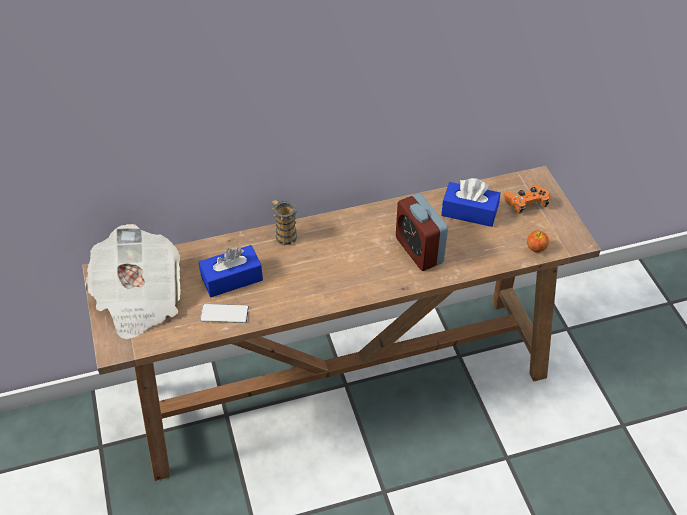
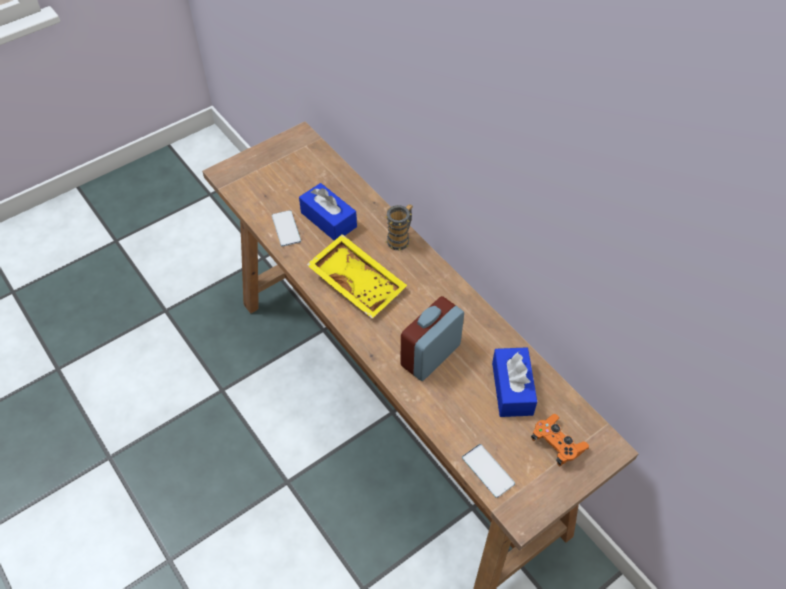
camera: 70 degrees right, 5 degrees up
newspaper [85,224,181,339] -> none
apple [527,230,549,252] -> phone [462,444,515,498]
none -> yellow tray [306,234,407,318]

